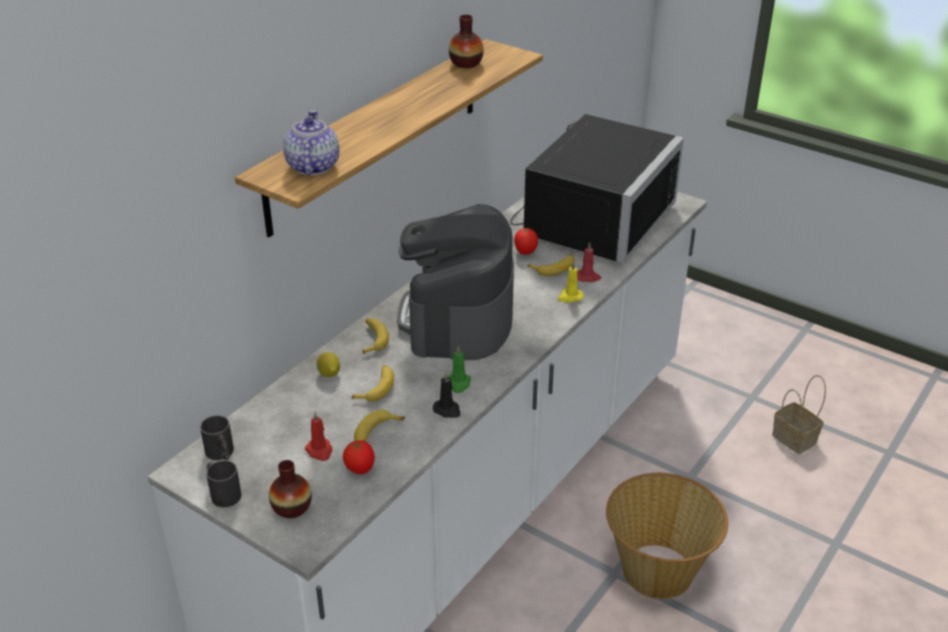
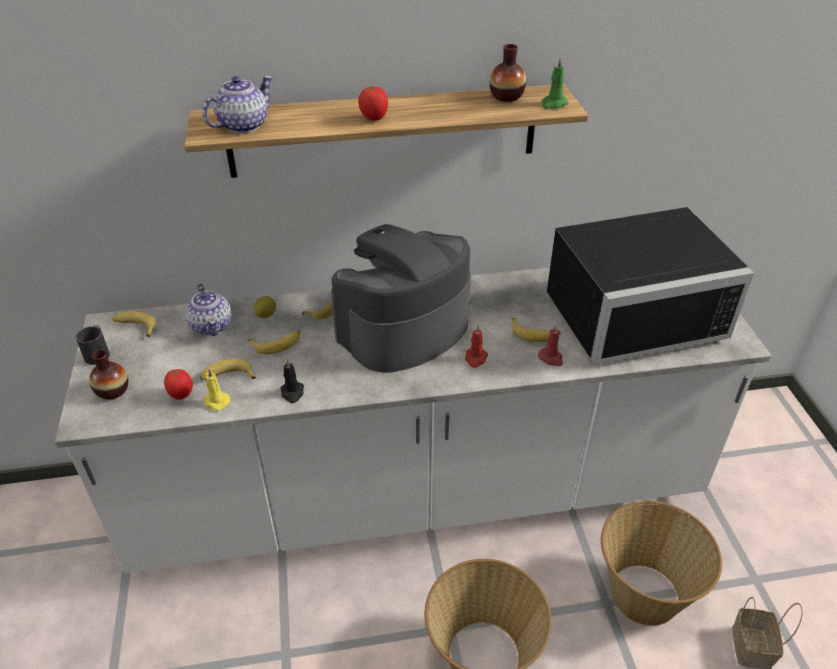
camera: 45 degrees right, 5 degrees up
black mug [200,415,234,460] -> banana [112,311,157,337]
red candle [305,412,333,461] -> red candle moved to [465,325,488,368]
green candle [447,345,471,393] -> green candle moved to [542,57,569,109]
tomato [514,228,538,255] -> tomato moved to [358,86,388,121]
yellow candle [558,261,584,302] -> yellow candle moved to [203,368,231,411]
none -> teapot [186,283,232,336]
none -> basket [601,501,722,626]

